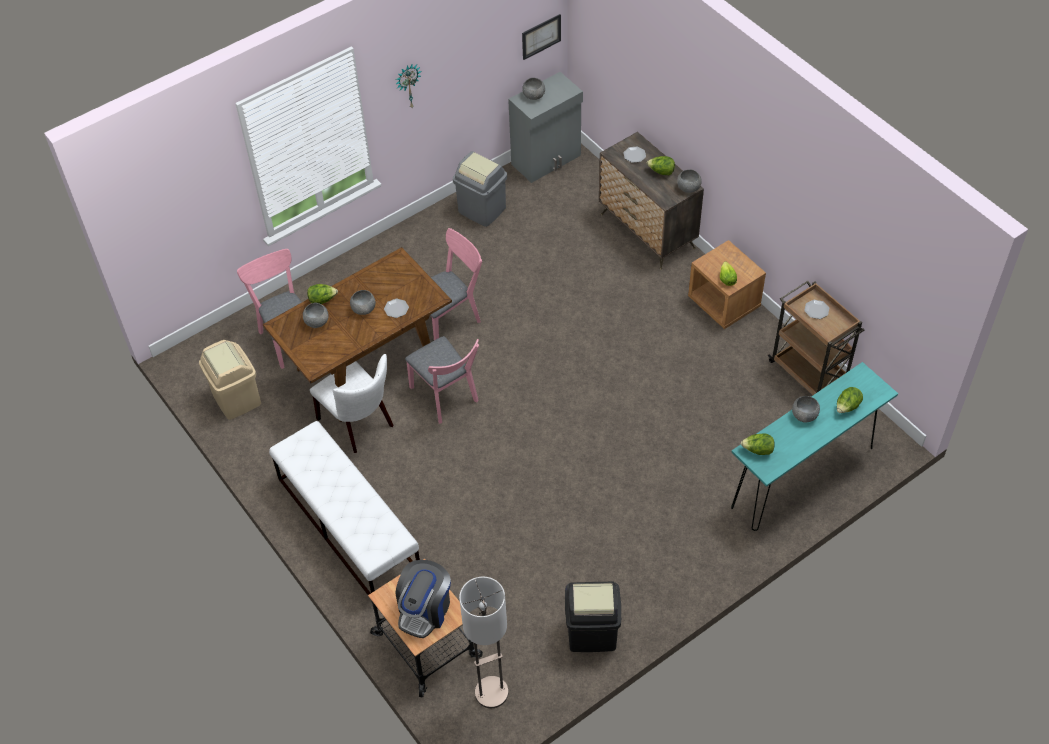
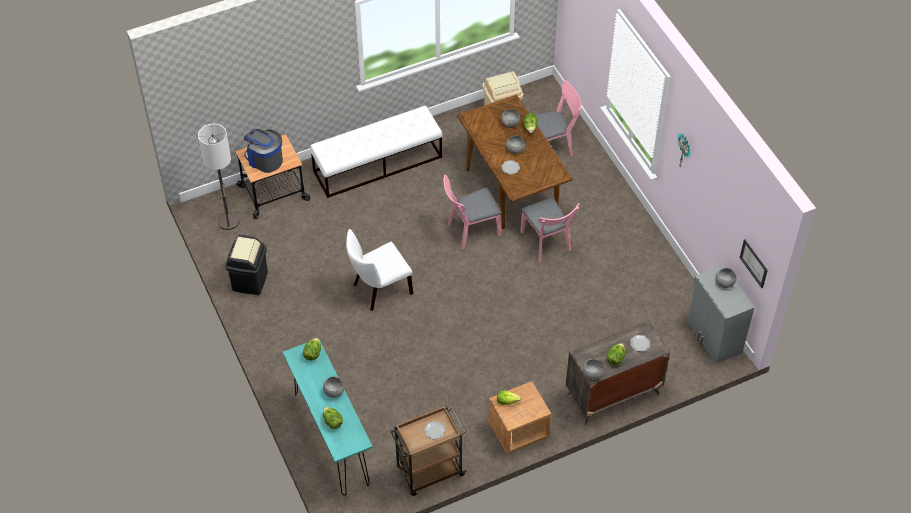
camera: 100 degrees right, 0 degrees up
white chair [310,354,393,453] -> white chair moved to [346,229,413,311]
grey trash can [453,151,507,227] -> none

